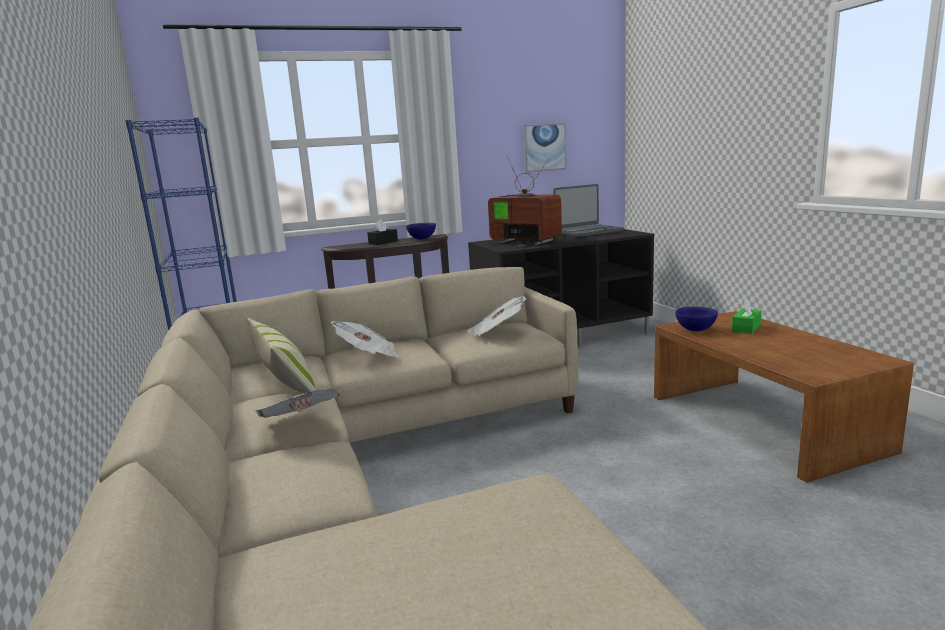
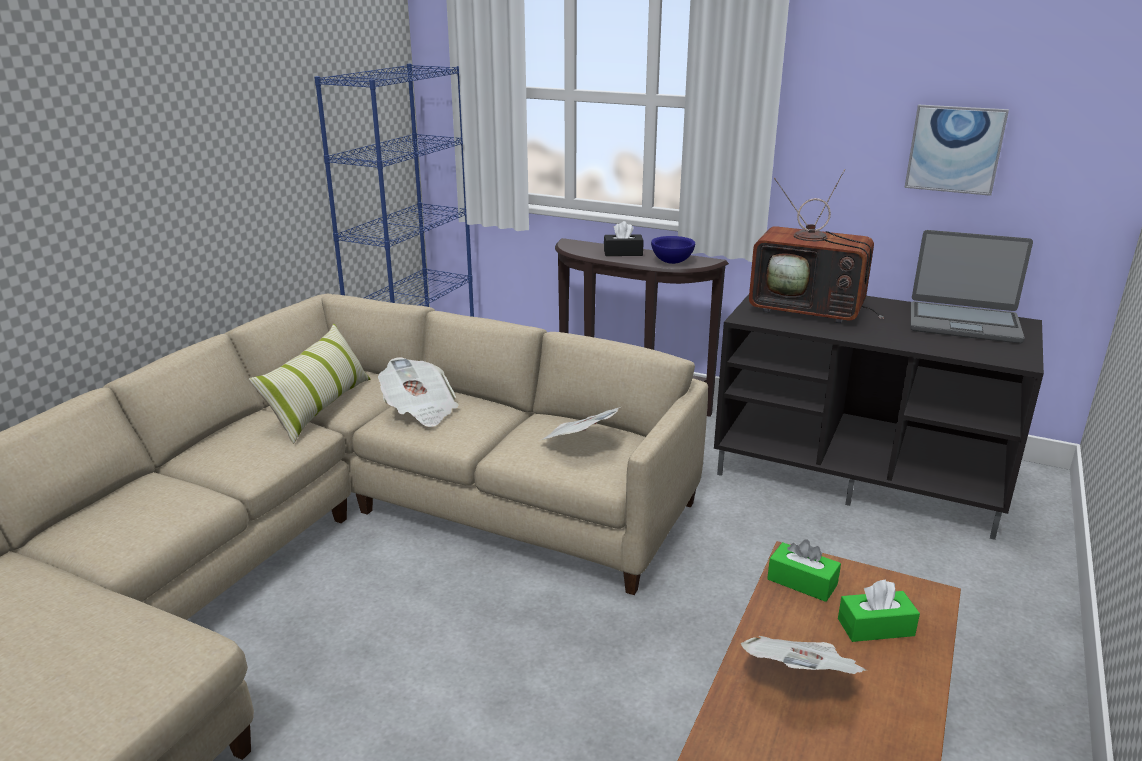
camera: 45 degrees right, 10 degrees up
newspaper [256,389,340,418] -> newspaper moved to [741,636,866,674]
television [486,156,562,247] -> television turned 120 degrees clockwise [749,169,884,323]
blue bowl [675,307,718,331] -> green tissue box [767,540,841,602]

